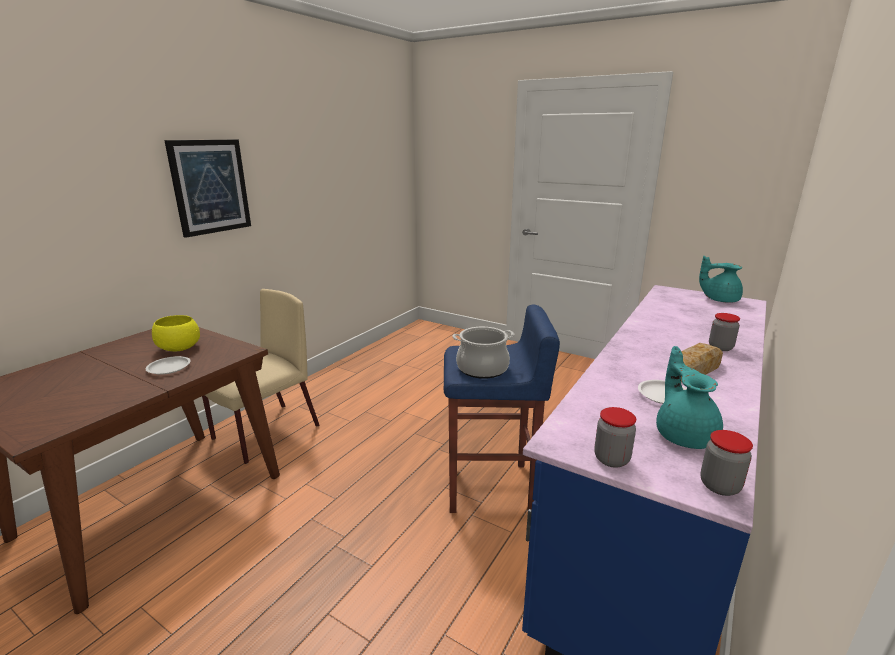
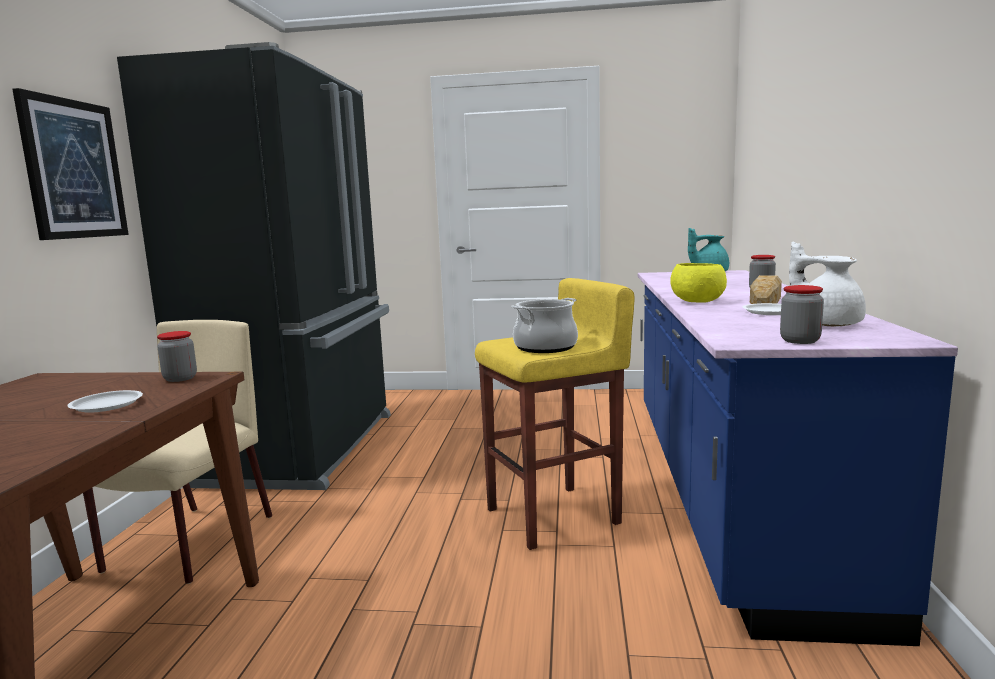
camera: 25 degrees left, 10 degrees down
yellow bowl [152,315,200,351] -> yellow bowl moved to [670,263,727,303]
blue stool [444,305,560,513] -> yellow stool [475,278,634,550]
turquoise teapot [656,346,723,449] -> white teapot [789,241,866,326]
jar [700,430,753,496] -> jar moved to [157,331,197,382]
none -> black fridge [117,42,391,490]

